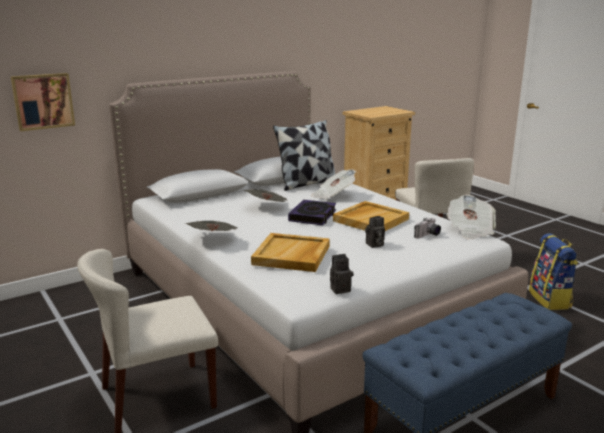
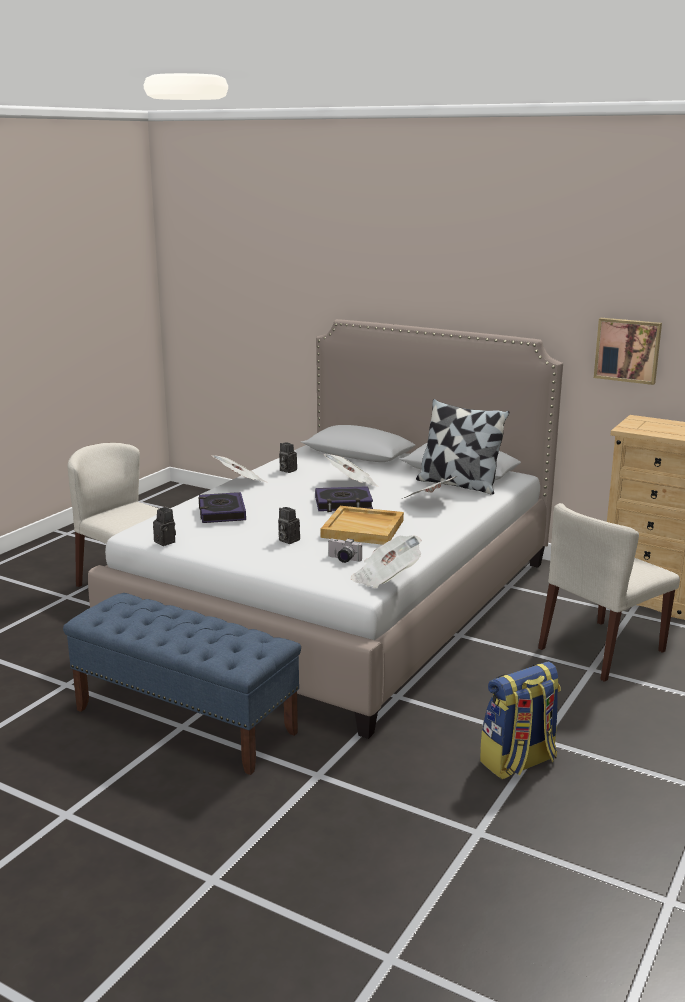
camera: 65 degrees right, 0 degrees up
picture [11,73,75,131] -> picture moved to [594,318,662,385]
beige tray [251,233,330,272] -> book [199,492,246,523]
none -> camera [279,442,297,473]

